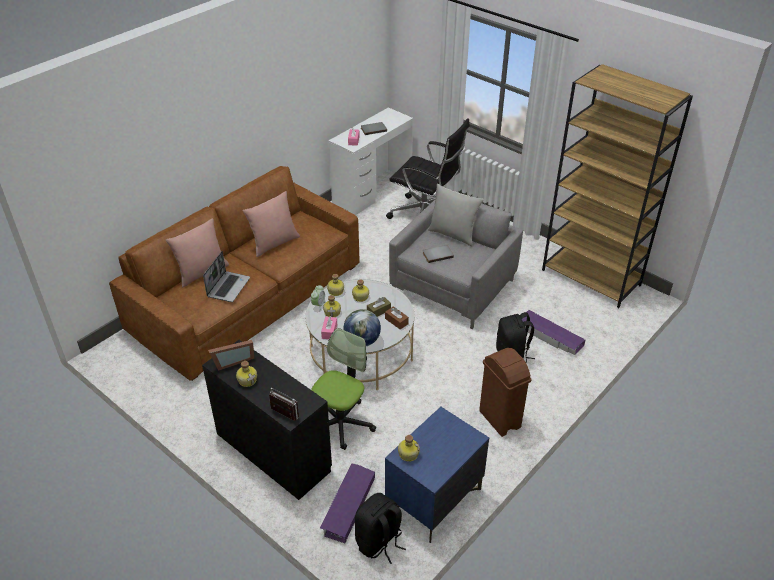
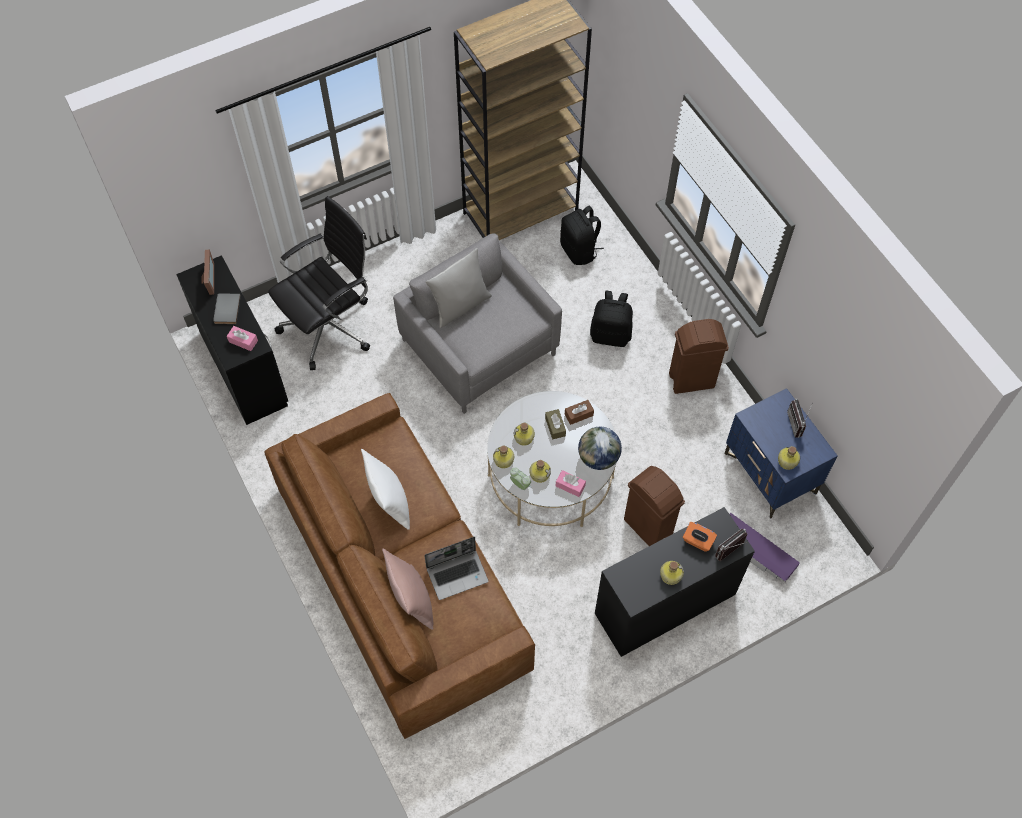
camera: 70 degrees left, 20 degrees up
laptop [203,251,250,302] -> laptop turned 120 degrees clockwise [424,537,488,600]
picture frame [208,340,254,371] -> picture frame moved to [201,249,214,295]
pink pillow [243,191,300,257] -> white pillow [361,449,410,530]
office chair [311,328,376,450] -> brown trash can [624,466,685,546]
white desk [329,107,413,215] -> black desk [176,255,288,425]
black backpack [355,493,406,564] -> black backpack moved to [560,206,604,265]
grey book [423,245,454,263] -> none
purple storage box [522,310,585,355] -> none
none -> orange tissue box [683,522,717,552]
none -> radio [787,399,812,438]

